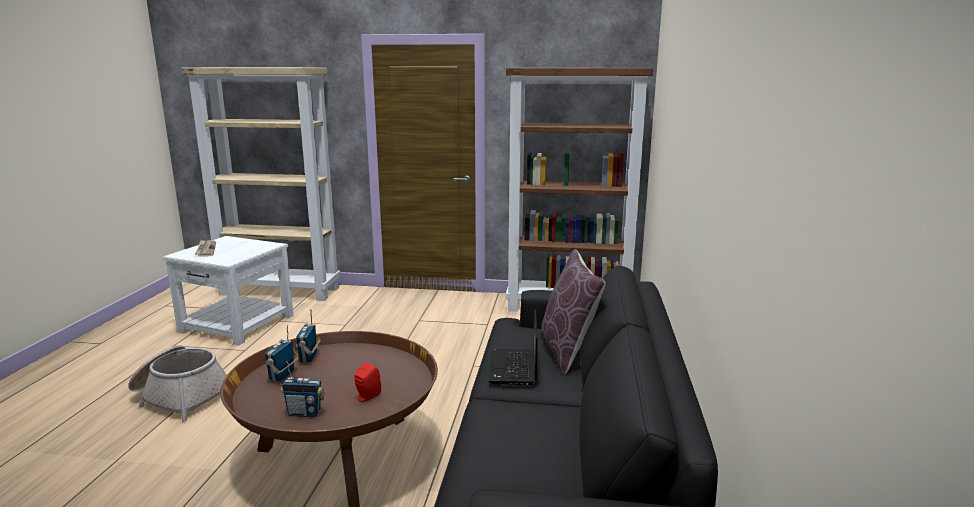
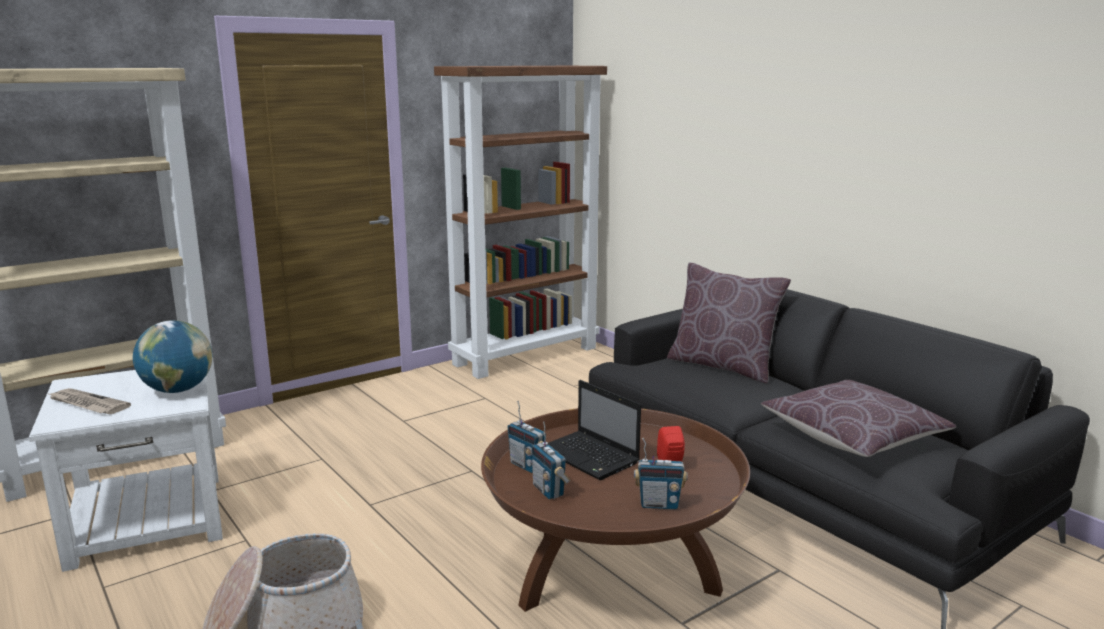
camera: 45 degrees left, 0 degrees up
radio [281,361,325,417] -> radio turned 45 degrees clockwise [634,438,688,509]
laptop [488,310,538,385] -> laptop moved to [548,380,641,480]
none -> globe [133,320,212,393]
none -> brown pillow [761,380,956,457]

